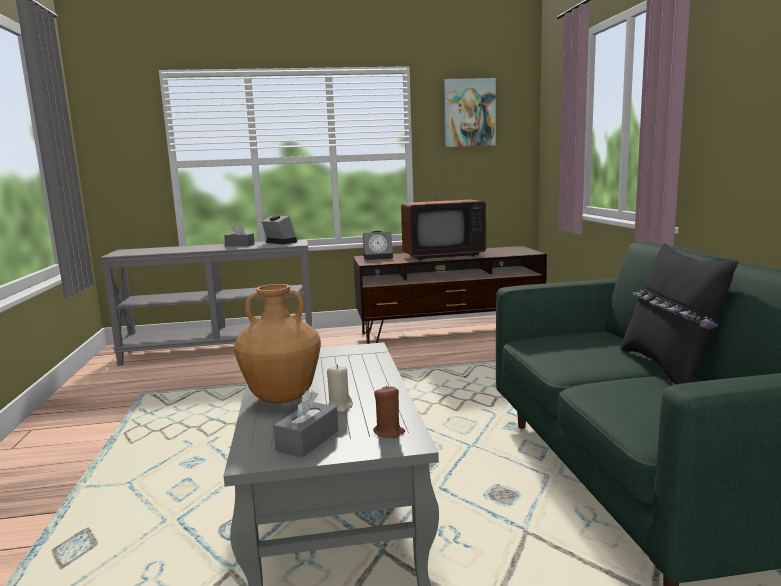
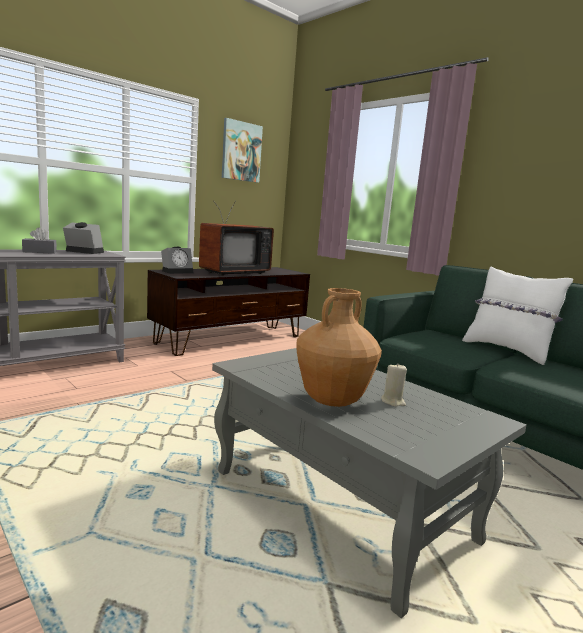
camera: 35 degrees left, 0 degrees up
grey tissue box [273,391,338,458] -> none
brown candle [373,385,405,438] -> none
black pillow [620,243,739,384] -> white pillow [462,266,573,365]

